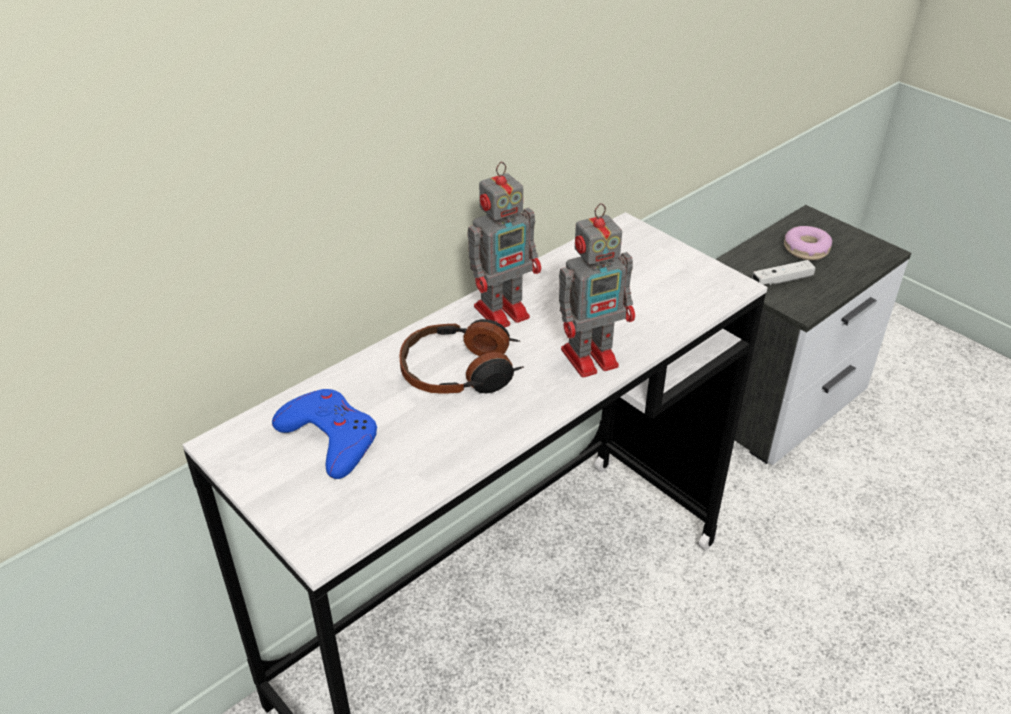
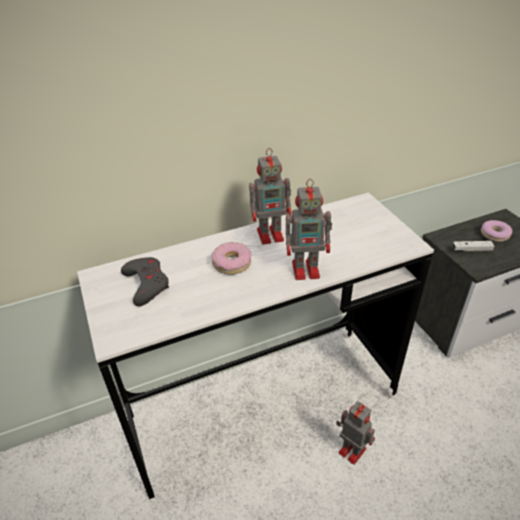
camera: 20 degrees right, 0 degrees up
blue game controller [272,389,377,479] -> grey game controller [121,257,169,306]
headphones [399,319,524,393] -> donut [212,242,252,275]
none -> toy robot [336,401,375,465]

